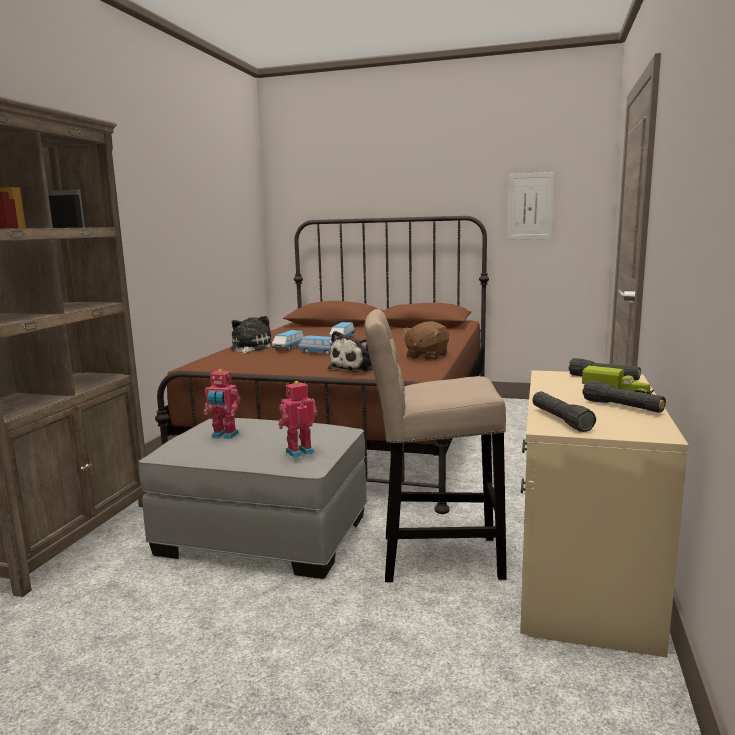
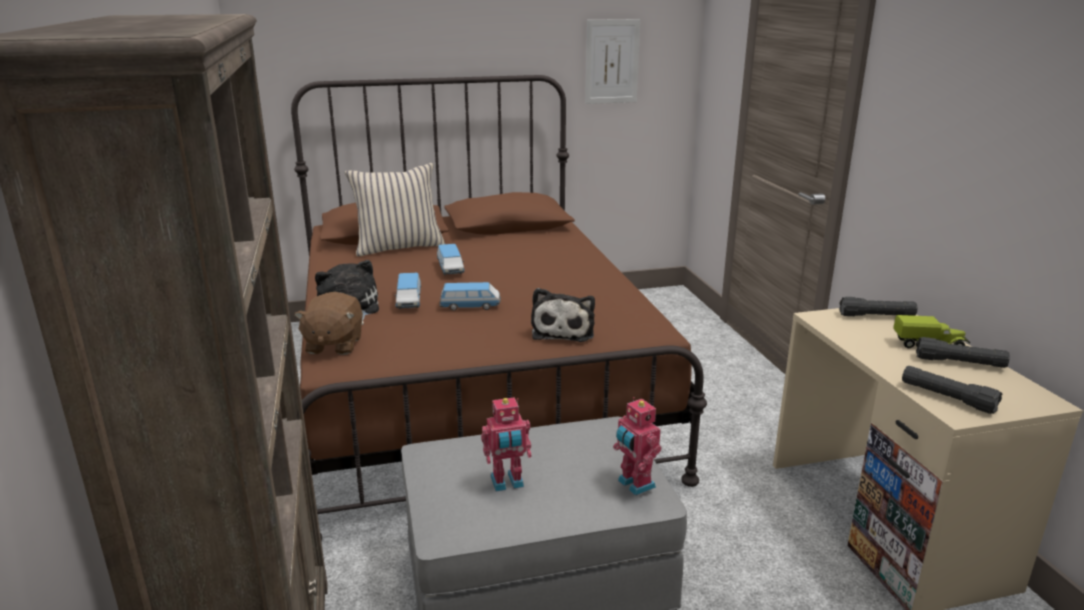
camera: 30 degrees left, 10 degrees up
toy robot [278,381,317,458] -> toy robot turned 60 degrees counterclockwise [613,397,661,496]
beige stool [364,309,507,582] -> none
brown plush toy [403,321,449,361] -> brown plush toy moved to [294,292,363,355]
none -> beige pillow [345,163,445,256]

